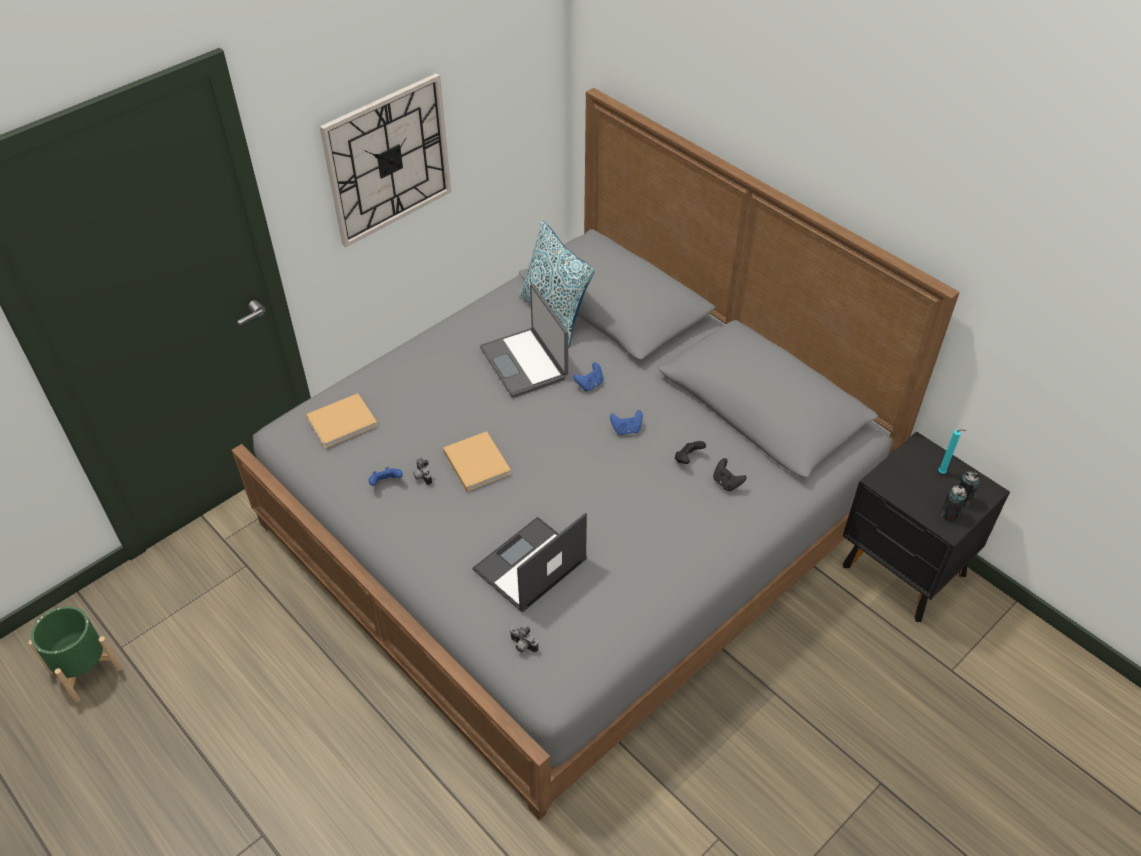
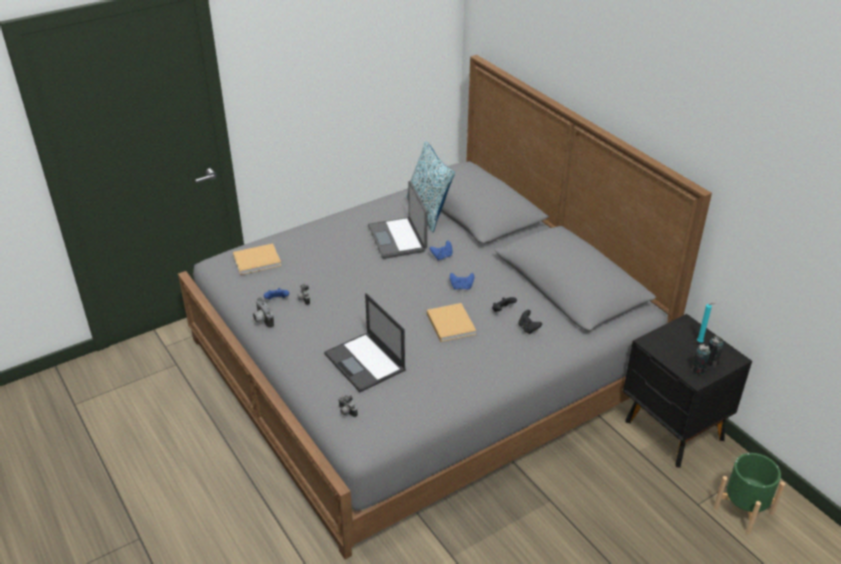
camera: 10 degrees right, 10 degrees down
green planter [29,606,122,703] -> green planter moved to [713,453,785,535]
wall clock [319,73,451,247] -> none
beige book [443,431,511,492] -> beige book moved to [427,303,476,342]
laptop [472,513,587,613] -> laptop turned 90 degrees counterclockwise [324,293,406,392]
none -> camera [253,297,274,328]

